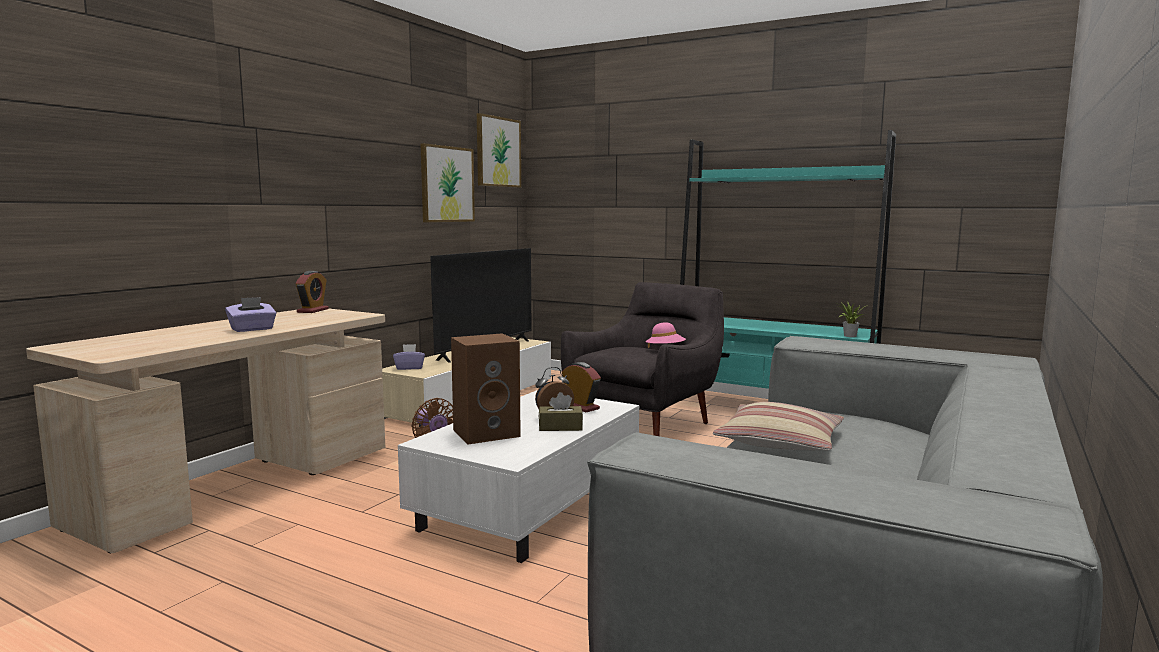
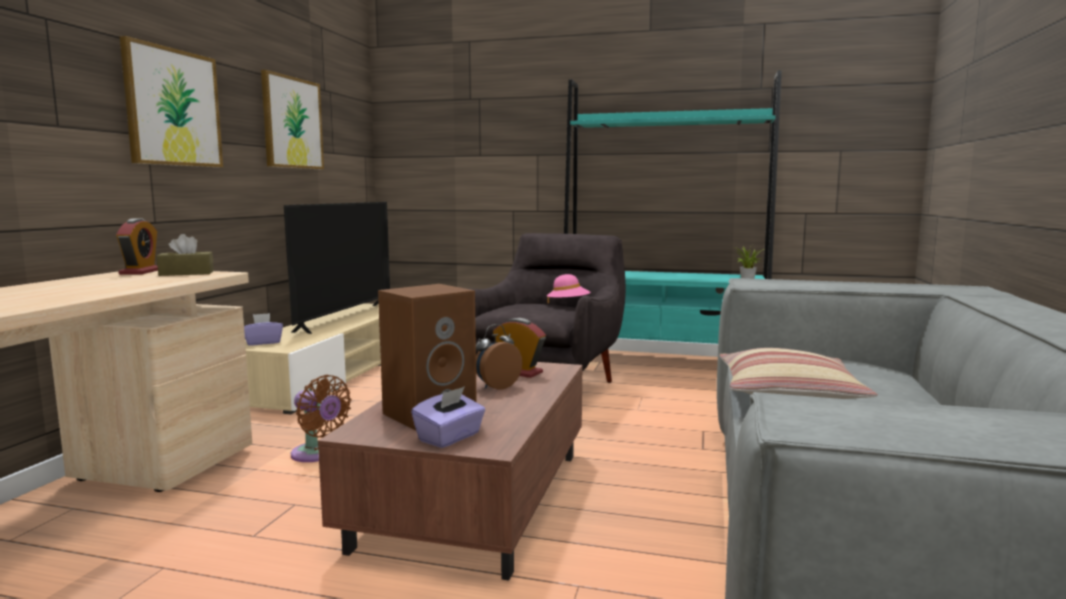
camera: 15 degrees left, 0 degrees up
purple tissue box [225,297,276,332] -> purple tissue box moved to [411,386,485,448]
white coffee table [398,390,639,563] -> brown coffee table [318,362,583,581]
picture [477,113,521,188] -> picture moved to [120,36,223,167]
brown tissue box [539,392,583,431] -> brown tissue box moved to [157,234,214,276]

